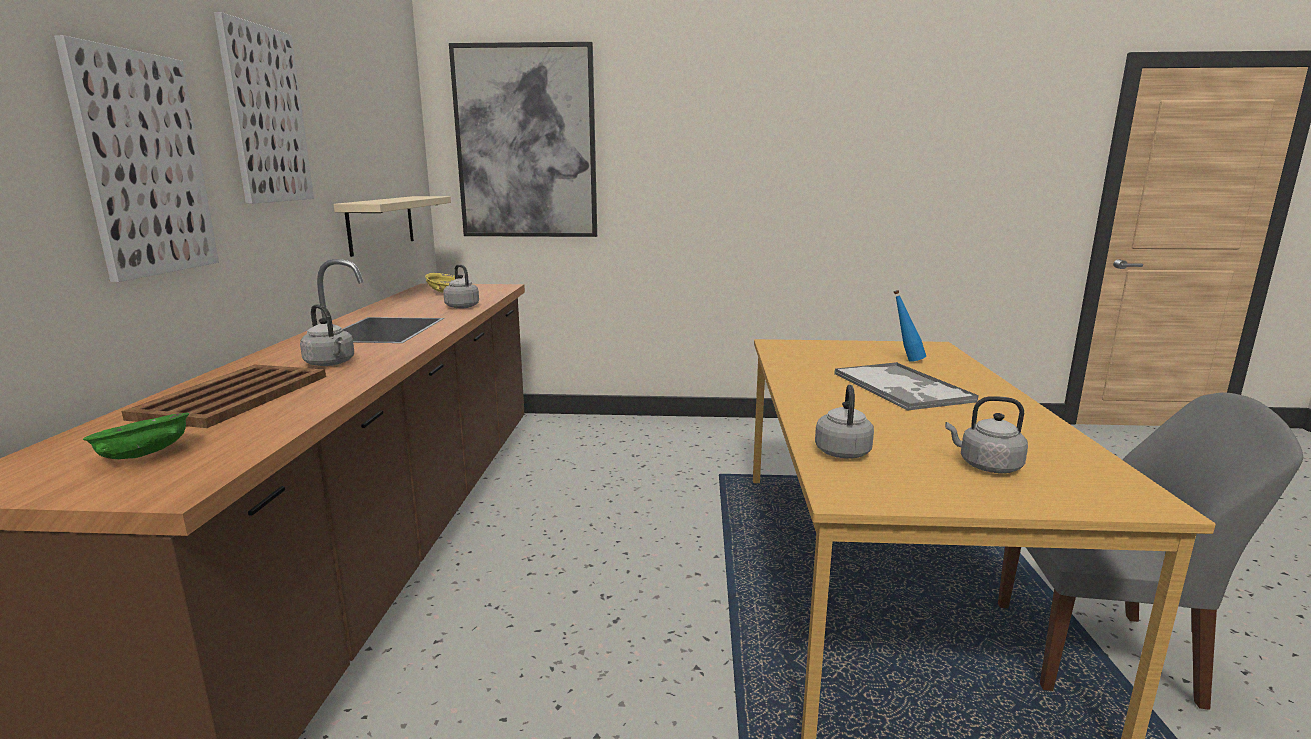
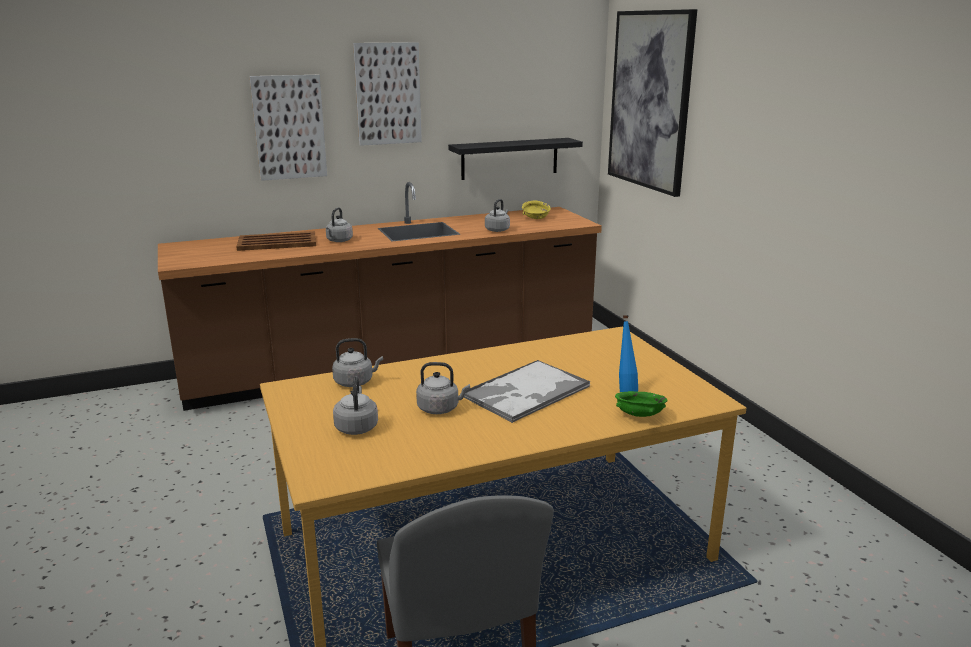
camera: 65 degrees right, 5 degrees up
green bowl [83,413,189,459] -> green bowl moved to [615,391,668,417]
beige shelf [334,196,451,257] -> black shelf [448,138,583,180]
none -> grey kettle [416,362,470,414]

